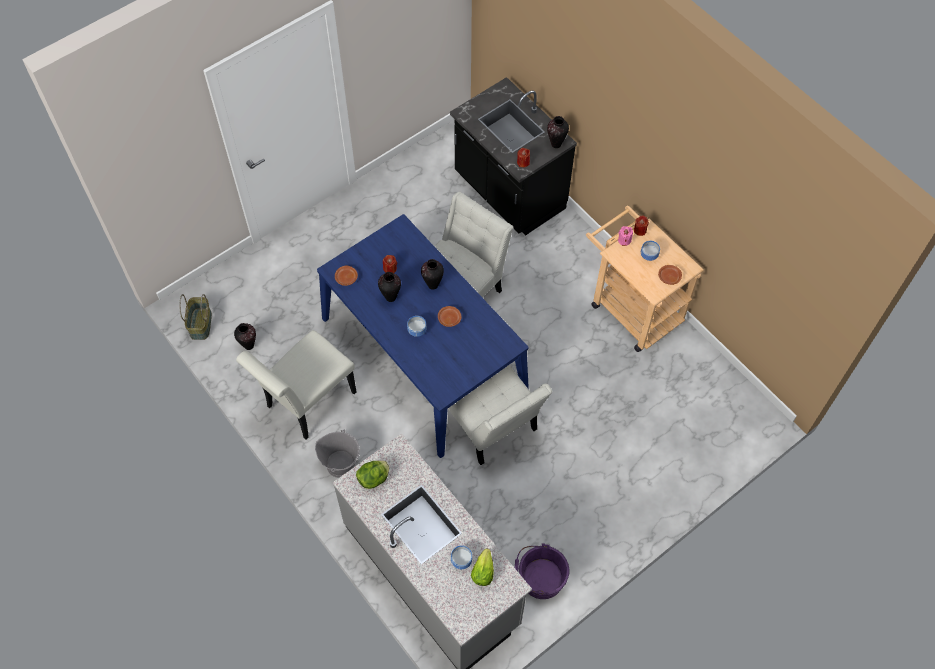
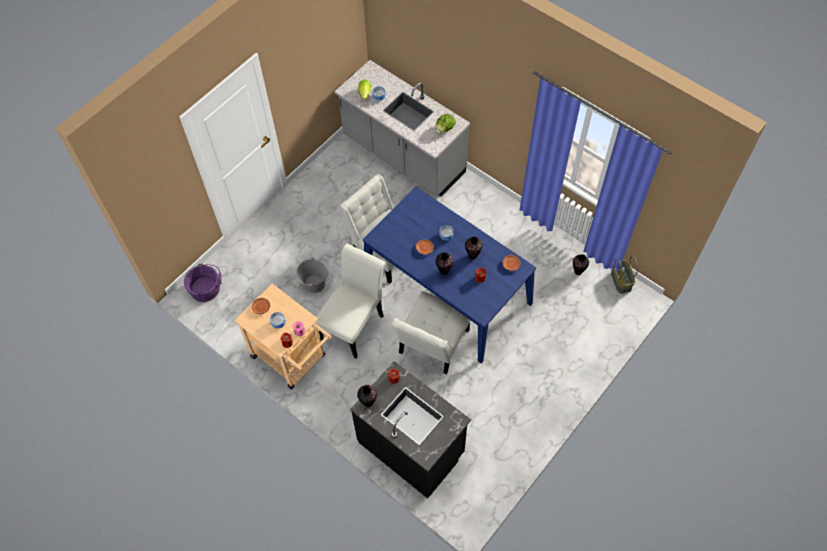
camera: 170 degrees right, 0 degrees up
white chair [236,330,357,440] -> white chair moved to [317,244,386,358]
grey bucket [315,430,360,478] -> grey bucket moved to [296,257,329,293]
purple bucket [515,543,569,599] -> purple bucket moved to [184,264,222,302]

